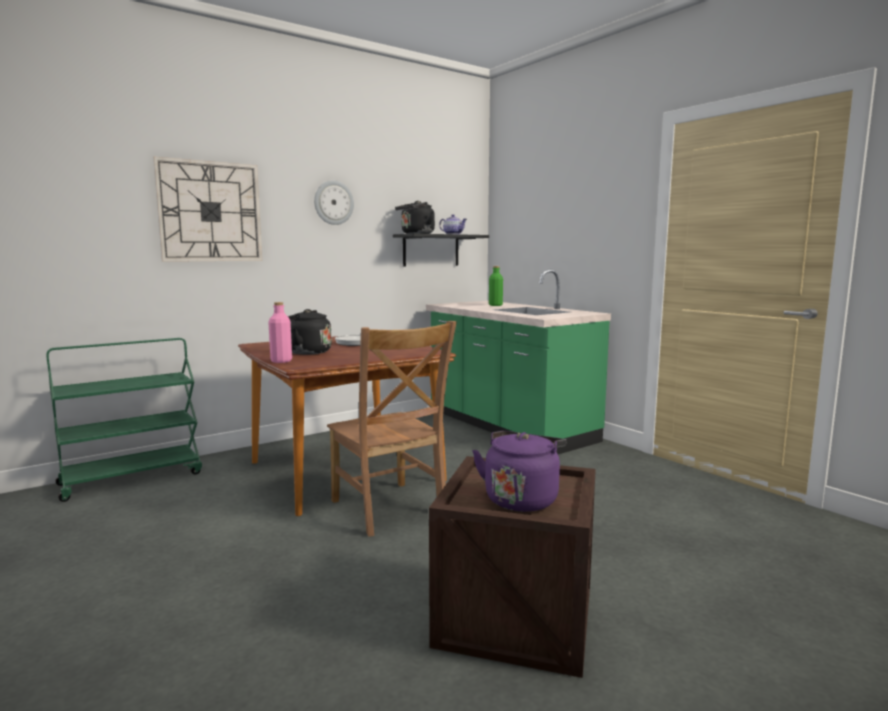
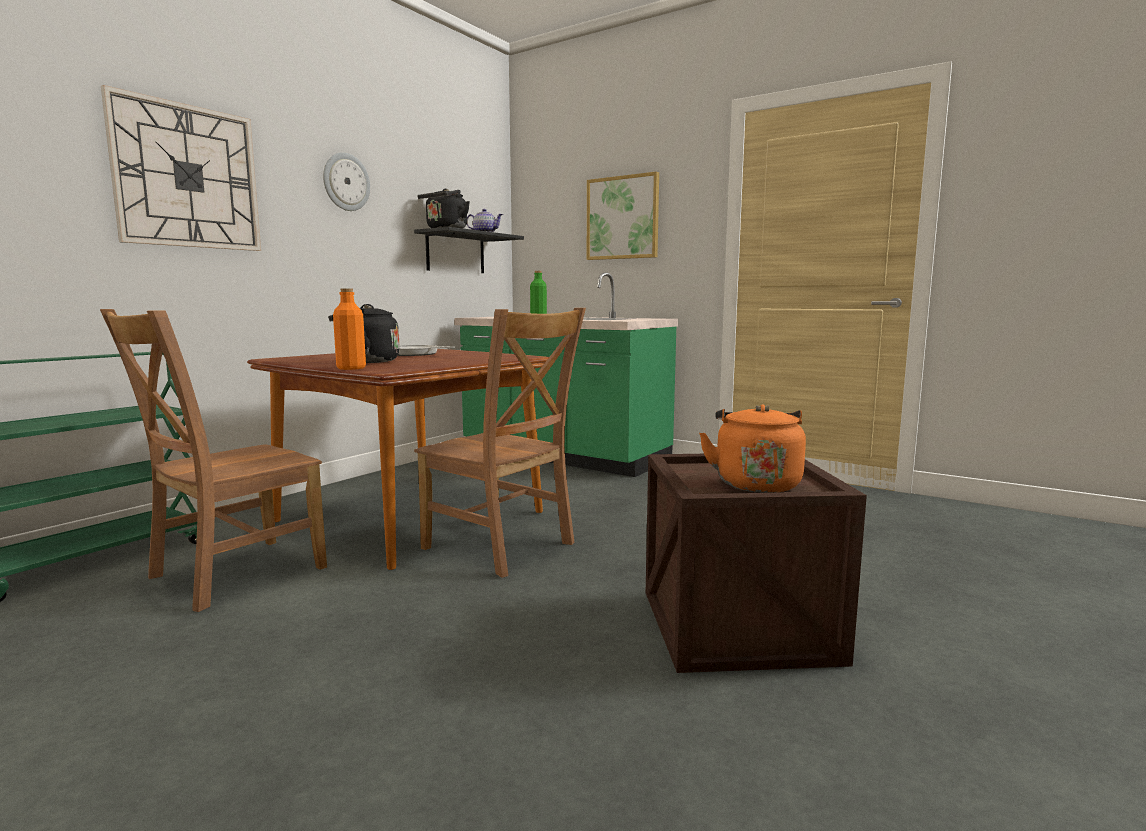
camera: 20 degrees left, 0 degrees up
pink bottle [268,302,292,363] -> orange bottle [333,288,366,370]
purple kettle [472,431,566,512] -> orange kettle [699,404,806,493]
none -> brown chair [100,309,327,612]
none -> picture [587,172,659,260]

